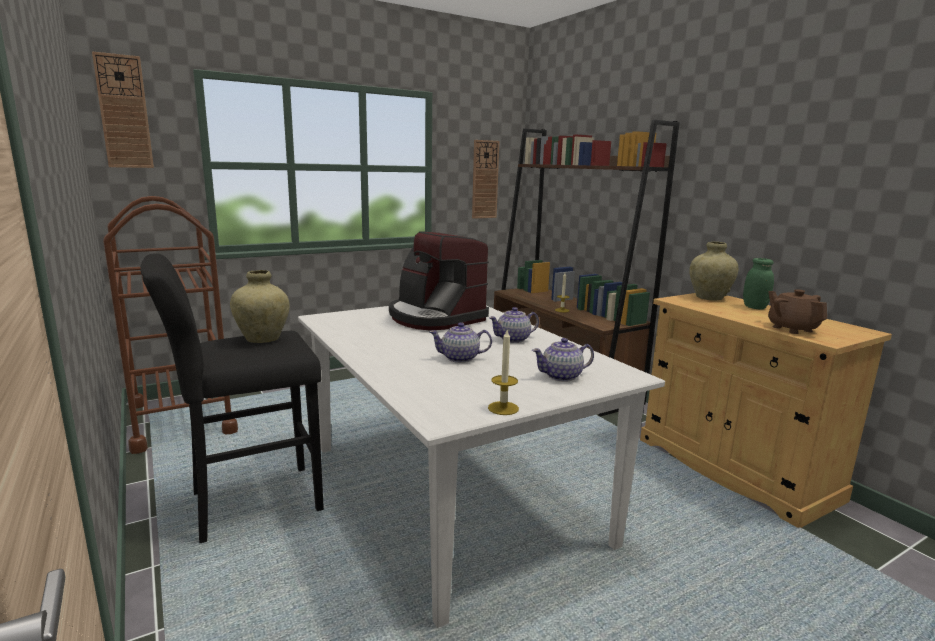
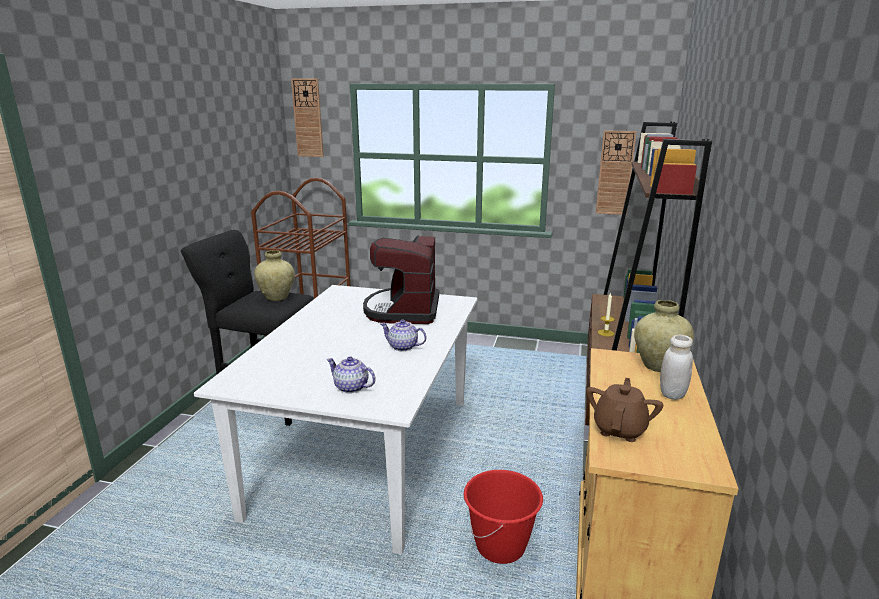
camera: 45 degrees right, 5 degrees up
teapot [429,322,492,363] -> none
candle [488,330,519,415] -> none
green jar [743,258,774,310] -> white jar [660,335,693,400]
none -> red bucket [464,470,543,564]

